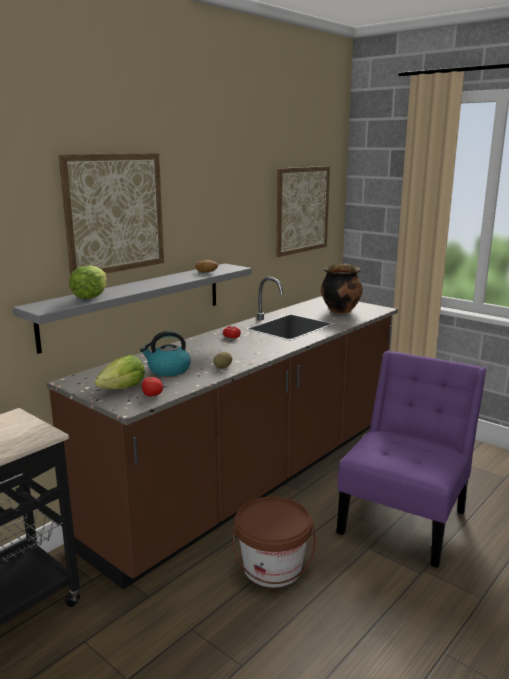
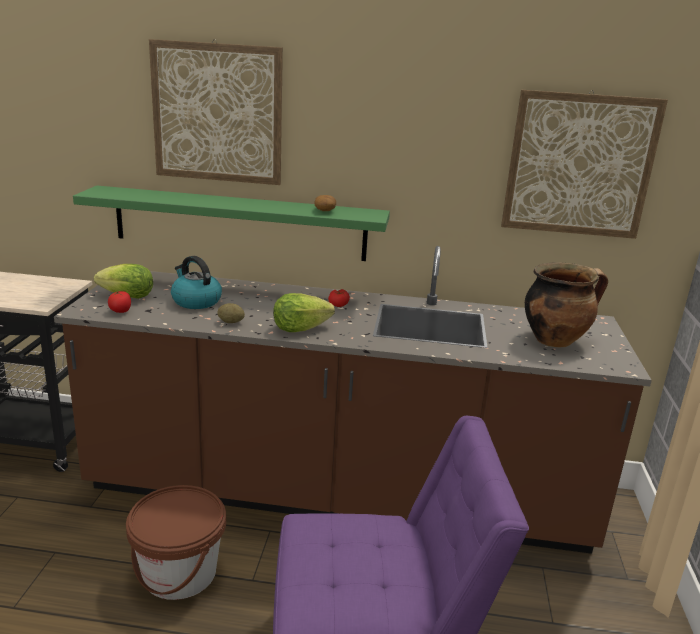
camera: 55 degrees right, 5 degrees up
grey shelf [12,264,252,354] -> green shelf [73,186,390,261]
lettuce [69,265,107,299] -> lettuce moved to [273,293,335,332]

